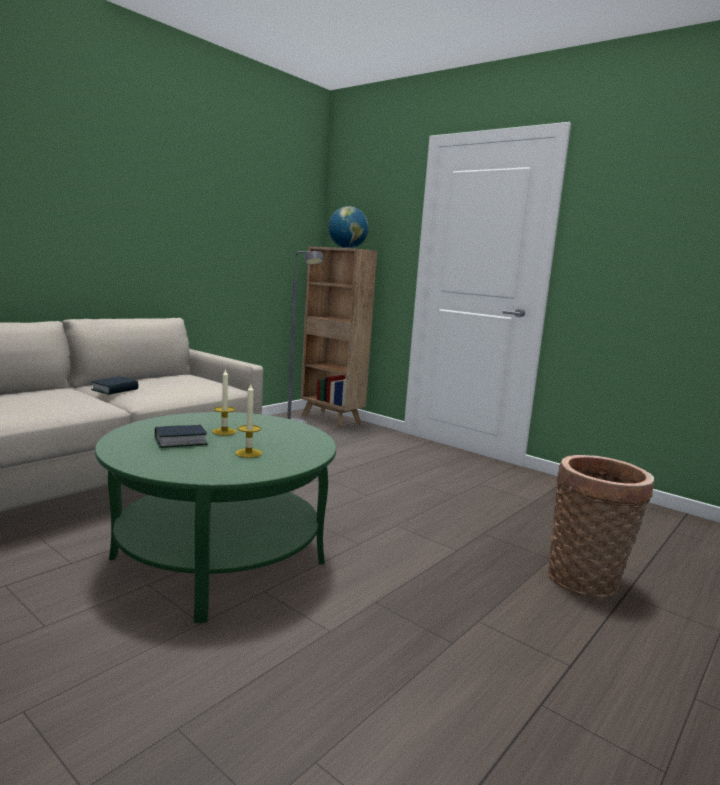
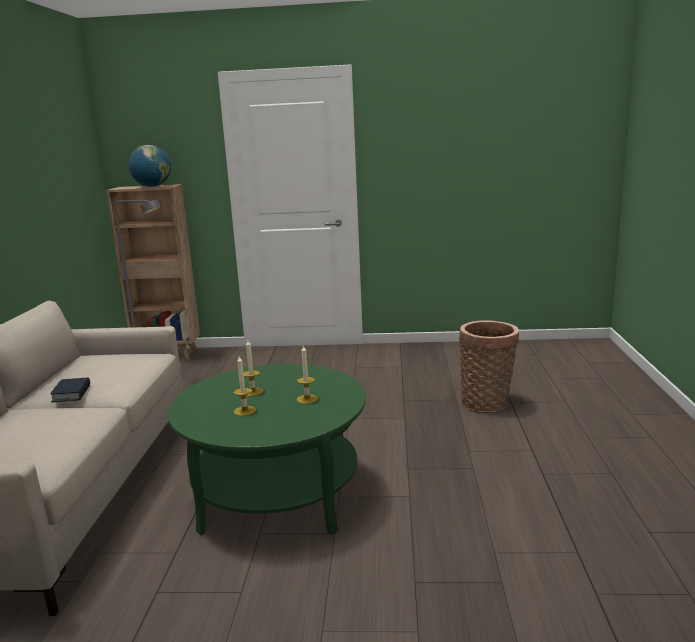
camera: 35 degrees left, 5 degrees up
book [155,425,208,448] -> candle [233,356,256,416]

